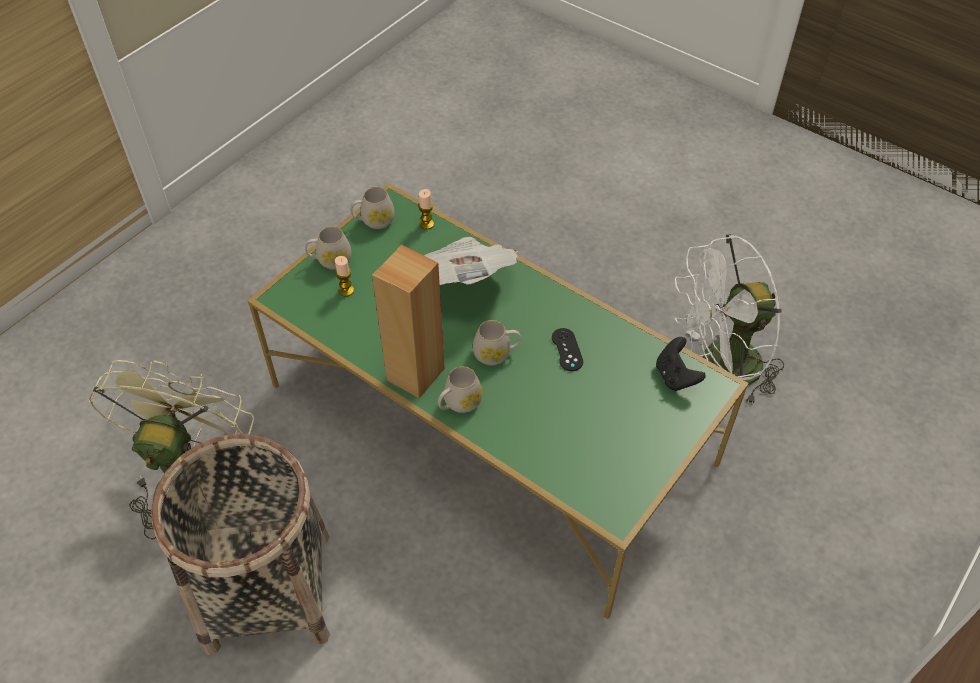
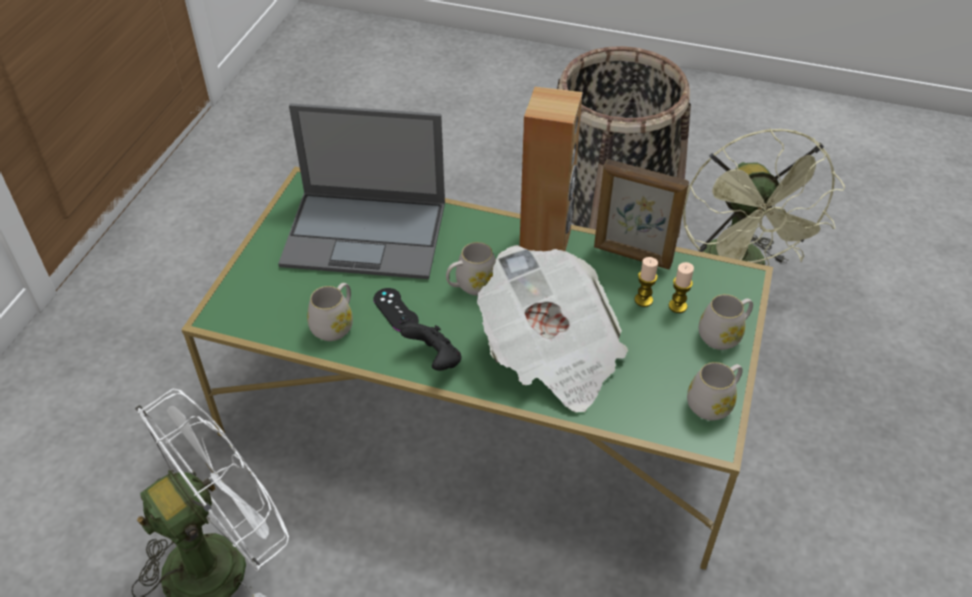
camera: 160 degrees right, 5 degrees down
candle [418,189,434,229] -> candle moved to [635,257,658,307]
white mug [438,366,482,413] -> white mug moved to [307,283,353,341]
black game controller [656,337,706,391] -> black game controller moved to [400,323,462,371]
none -> laptop [278,103,445,279]
none -> picture frame [594,159,689,270]

